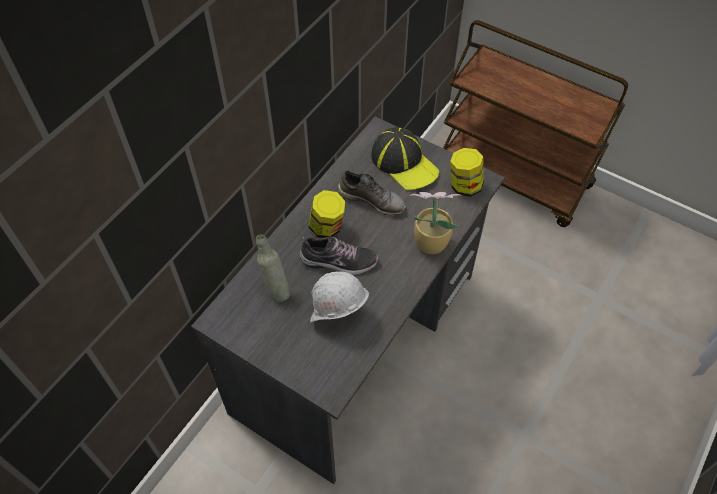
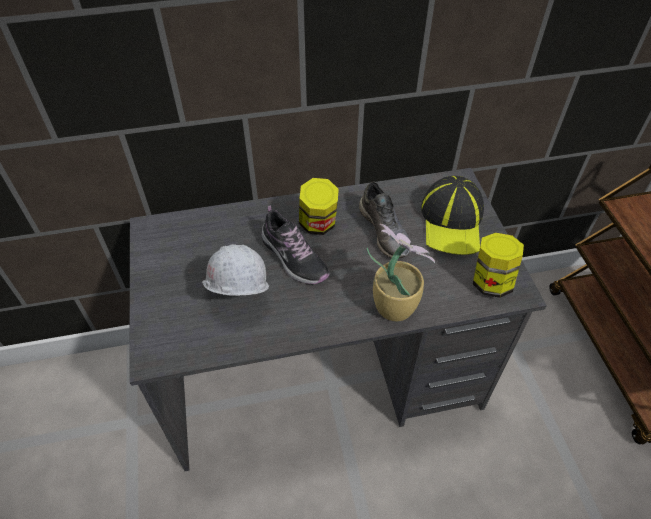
camera: 45 degrees right, 5 degrees down
grey bottle [256,234,291,302] -> none

